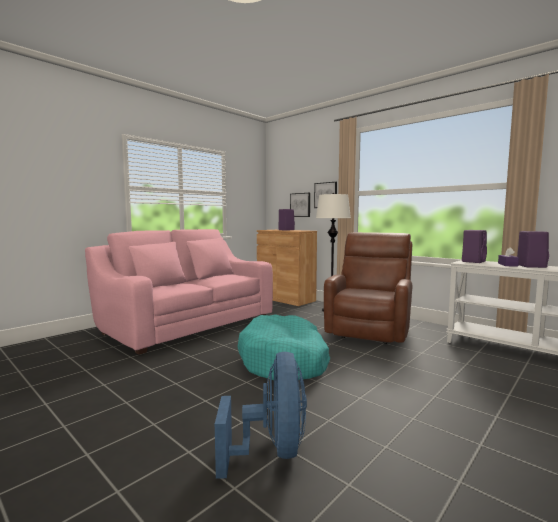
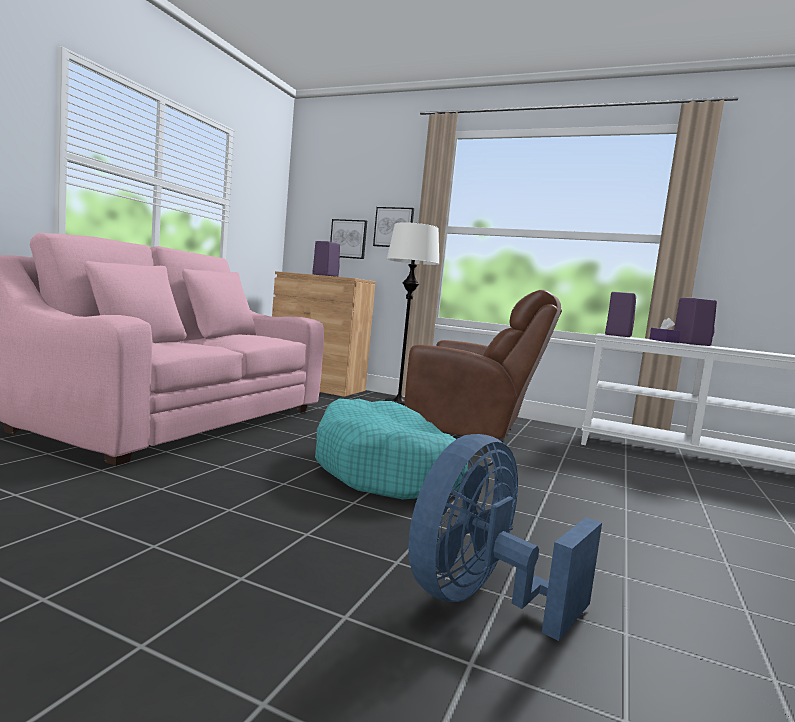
camera: 20 degrees left, 0 degrees up
blue fan [215,352,307,479] -> blue fan turned 120 degrees counterclockwise [408,434,602,641]
brown armchair [324,232,413,344] -> brown armchair turned 105 degrees clockwise [404,290,562,442]

